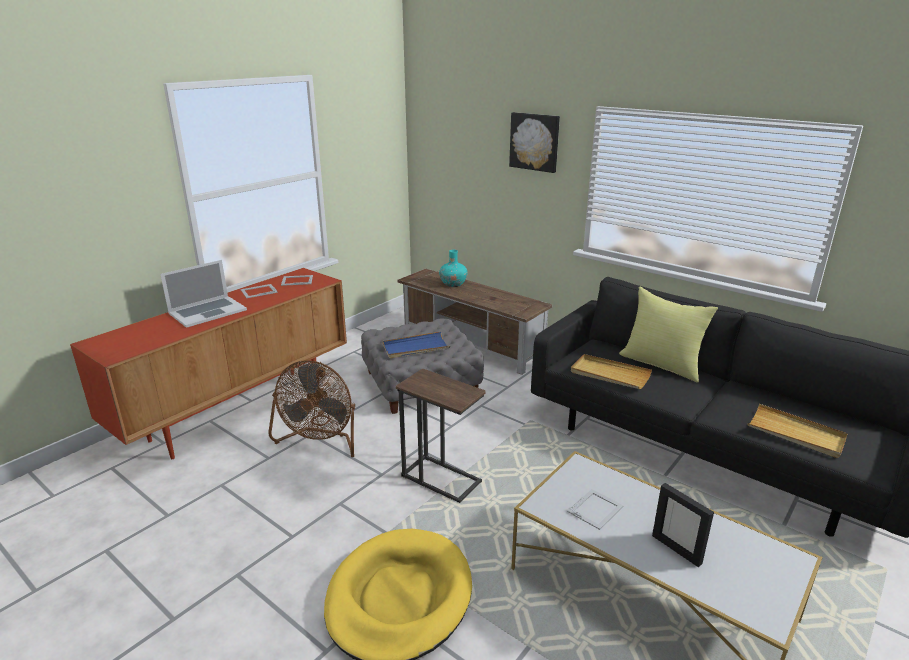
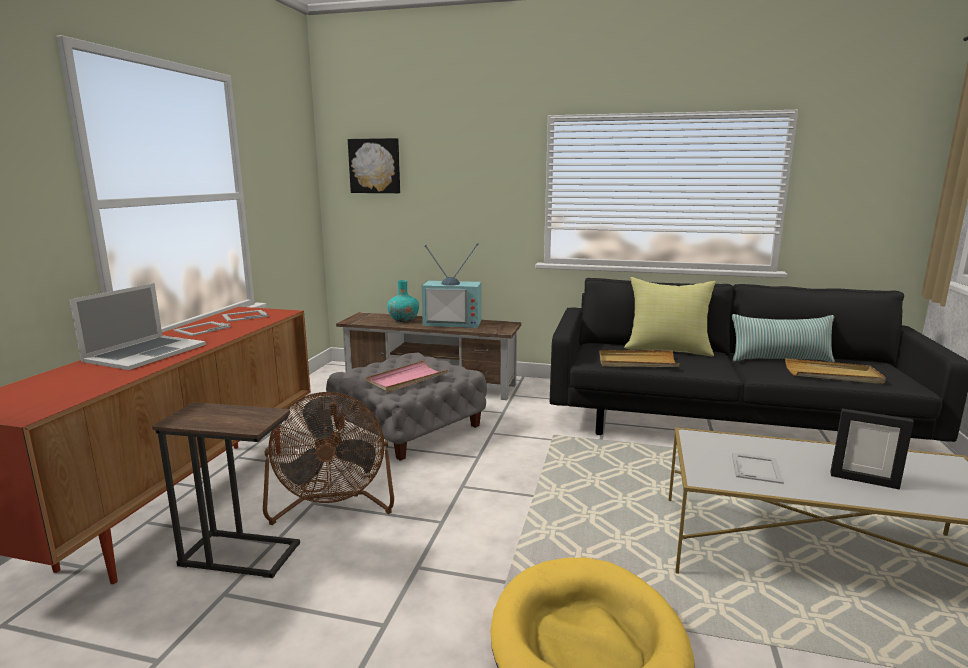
camera: 25 degrees left, 10 degrees down
blue tray [383,331,450,358] -> pink tray [366,360,449,392]
brown side table [396,369,486,503] -> brown side table moved to [152,402,300,578]
picture [509,112,560,173] -> picture moved to [348,138,400,193]
none -> television [422,243,481,328]
none -> pillow [732,314,835,362]

